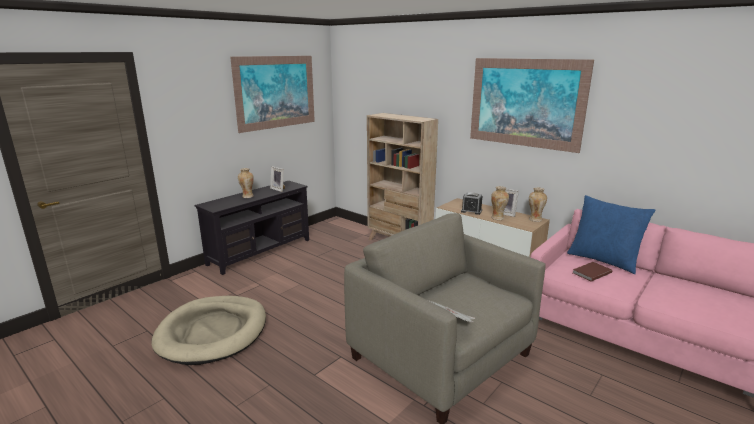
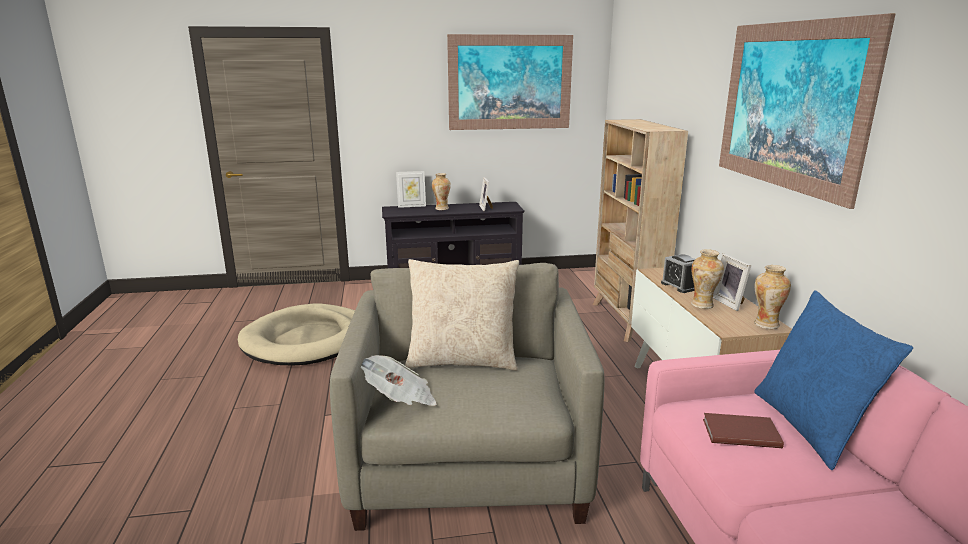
camera: 40 degrees right, 0 degrees up
none -> picture frame [396,171,426,208]
none -> beige pillow [405,259,519,371]

